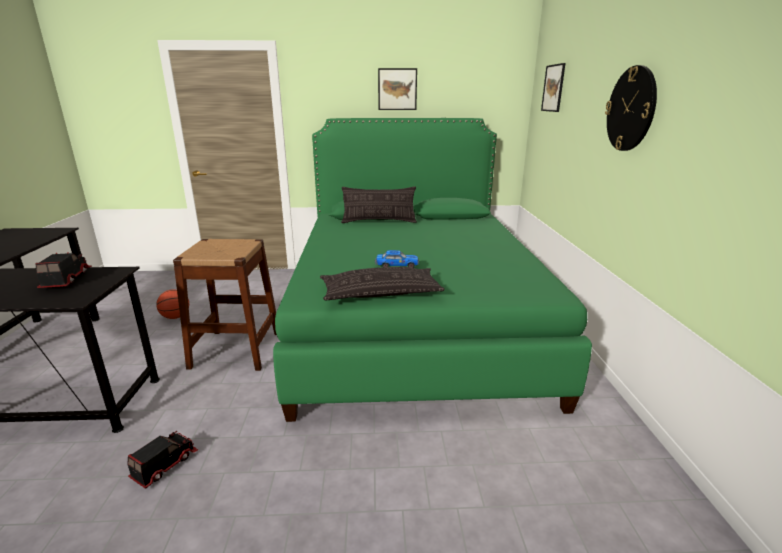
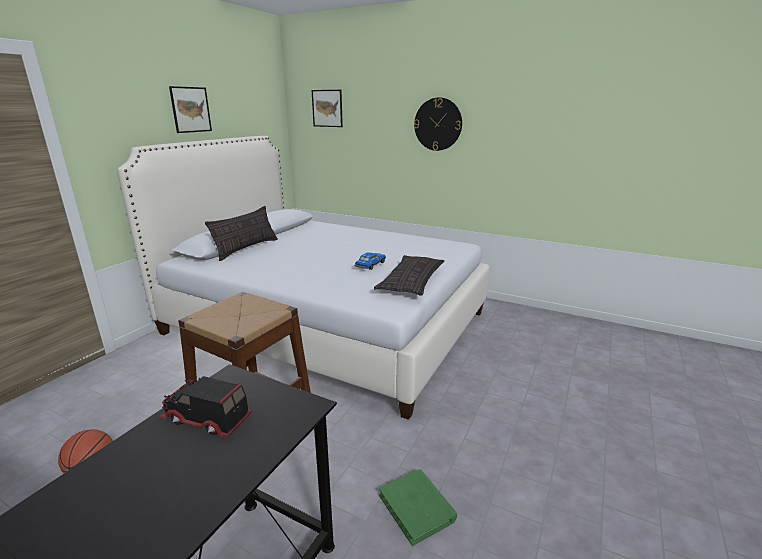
camera: 60 degrees left, 0 degrees up
toy truck [128,431,199,489] -> green book [379,469,457,546]
green bed [273,118,592,422] -> white bed [117,136,489,420]

